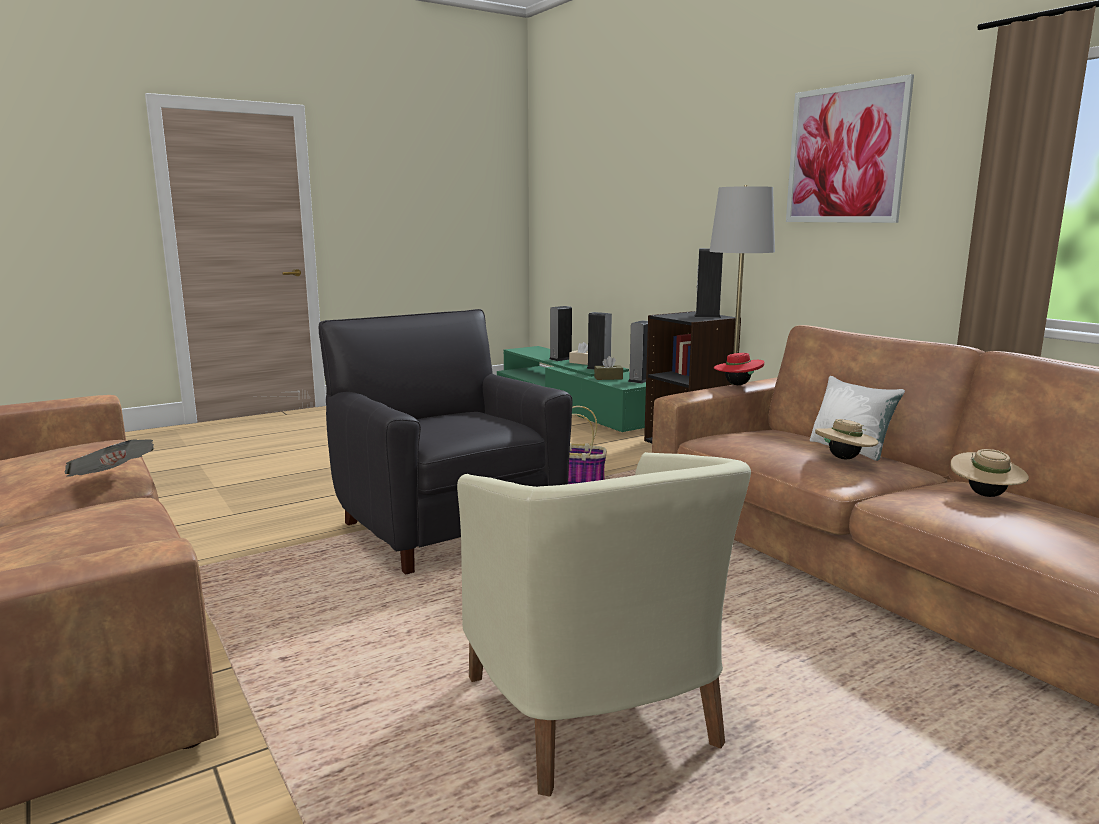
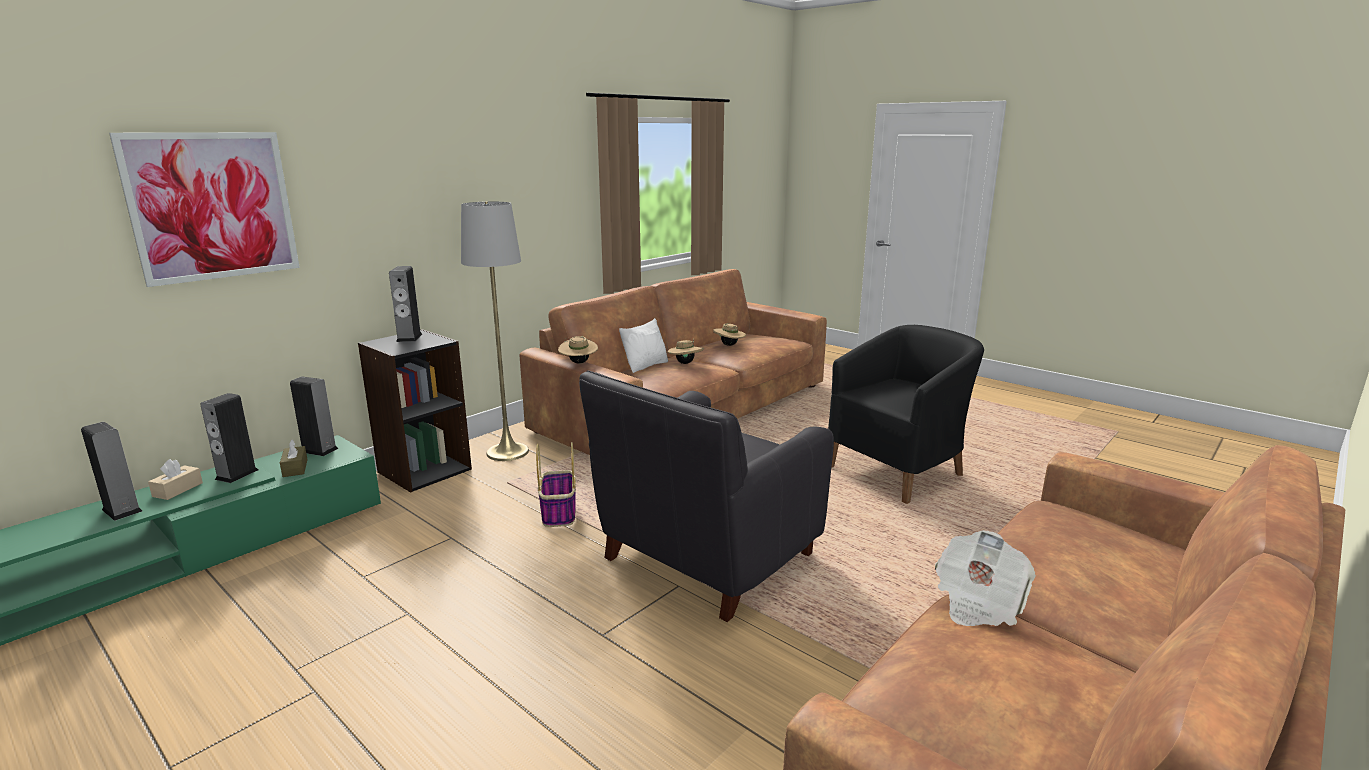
camera: 105 degrees left, 5 degrees up
beige armchair [457,452,751,797] -> black armchair [828,325,984,504]
red hat [714,350,764,385] -> beige hat [558,336,598,363]
picture [786,74,914,223] -> picture moved to [109,132,300,287]

